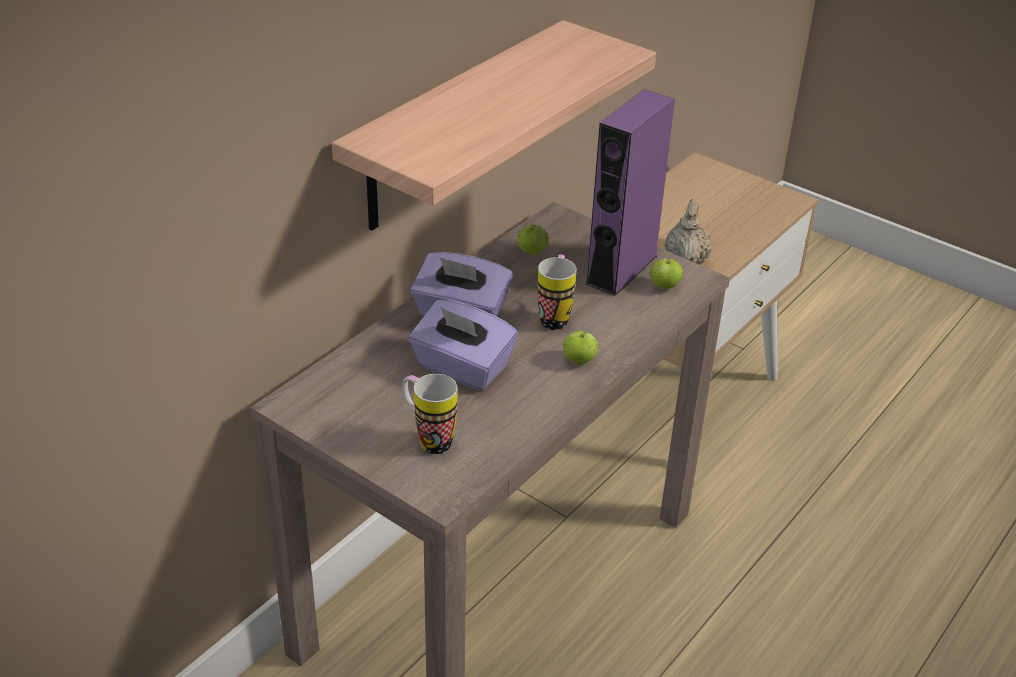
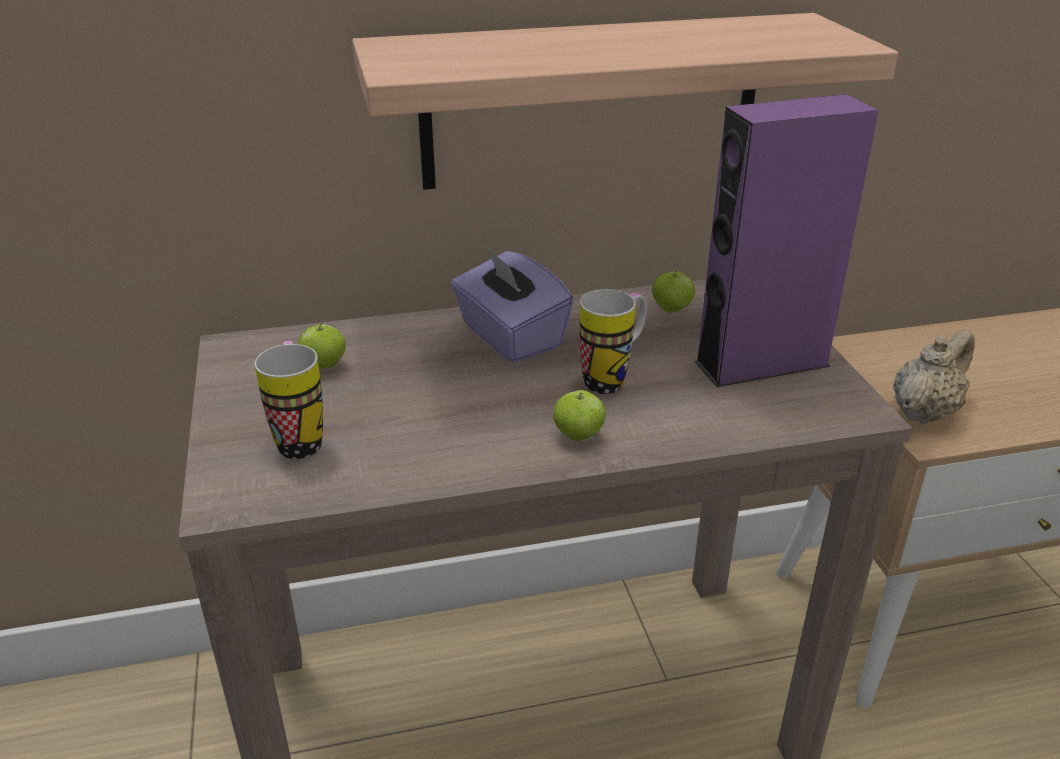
camera: 40 degrees right, 5 degrees down
purple tissue box [408,300,518,391] -> none
apple [650,254,683,289] -> apple moved to [298,320,346,368]

